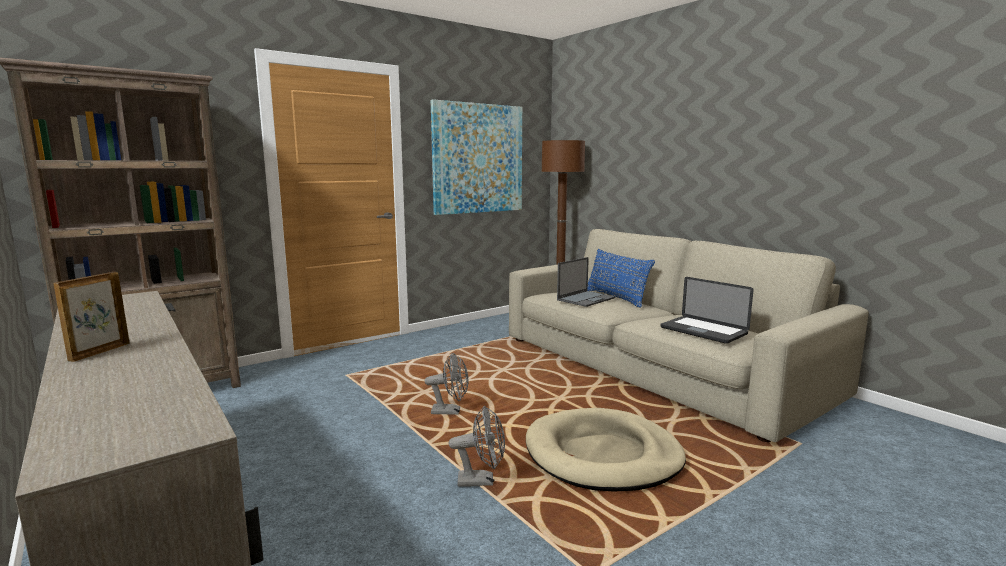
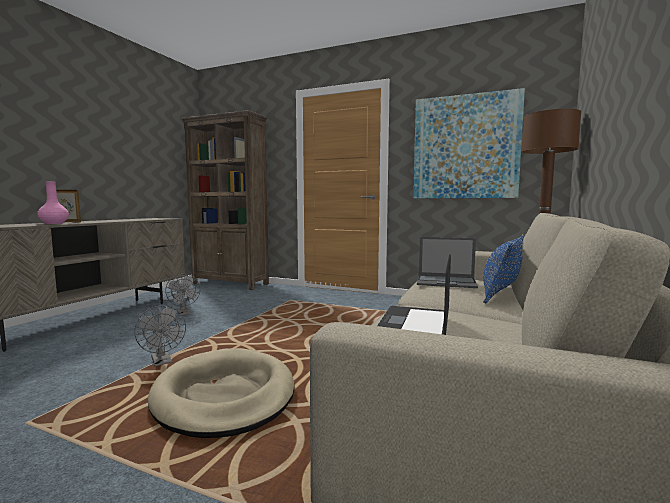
camera: 60 degrees right, 5 degrees down
grey fan [425,353,469,415] -> grey fan moved to [165,274,200,316]
none -> pink vase [37,182,69,224]

